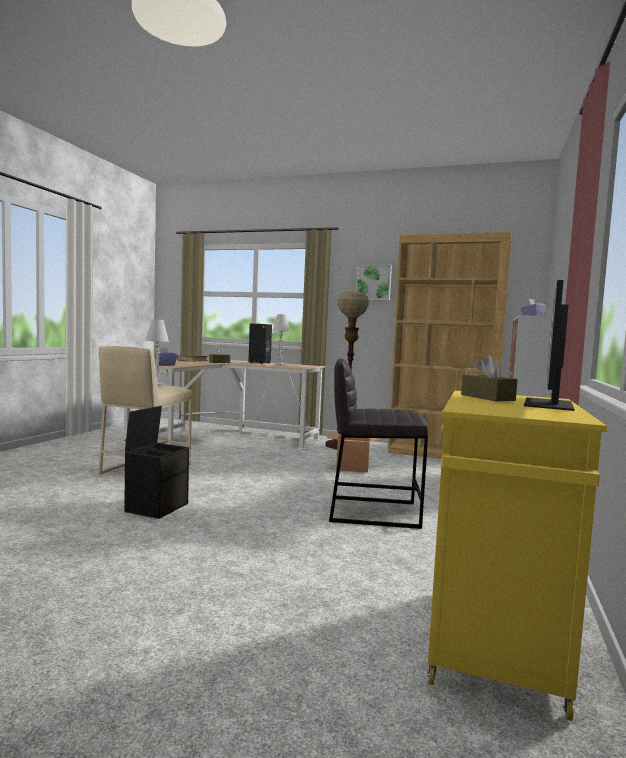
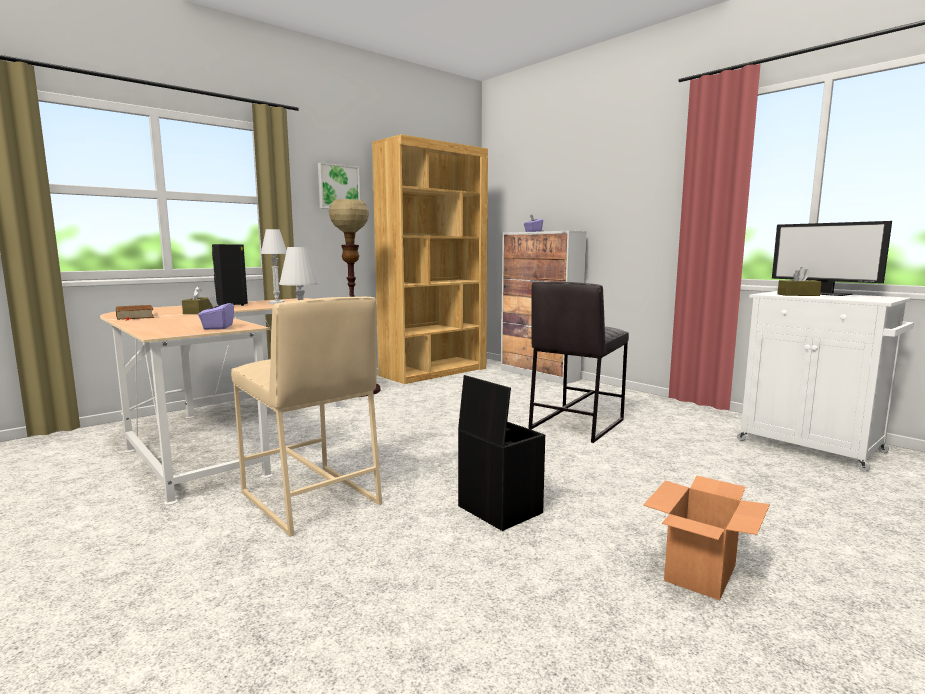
camera: 60 degrees left, 5 degrees up
cardboard box [327,434,381,473] -> cardboard box moved to [643,476,770,600]
yellow cabinet [428,391,607,721] -> white cabinet [737,291,914,472]

